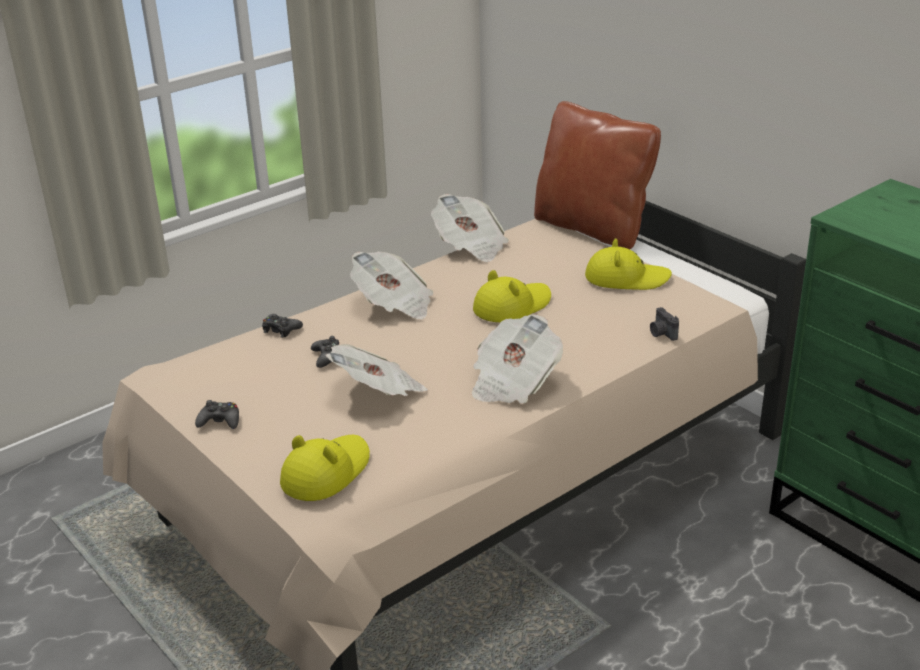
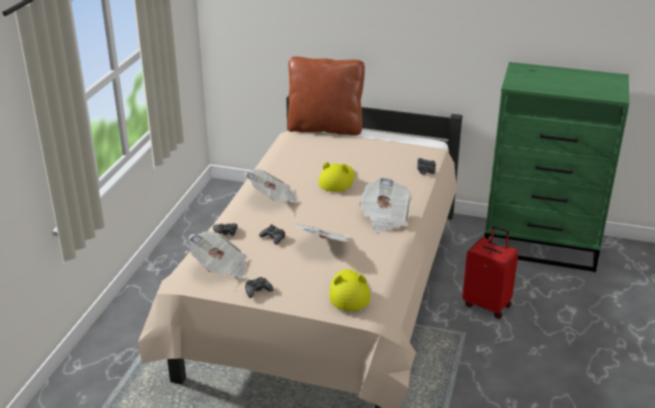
camera: 35 degrees left, 0 degrees up
newspaper [431,194,509,262] -> newspaper moved to [189,231,247,278]
yellow hat [585,238,672,290] -> none
none -> red suitcase [462,225,519,319]

